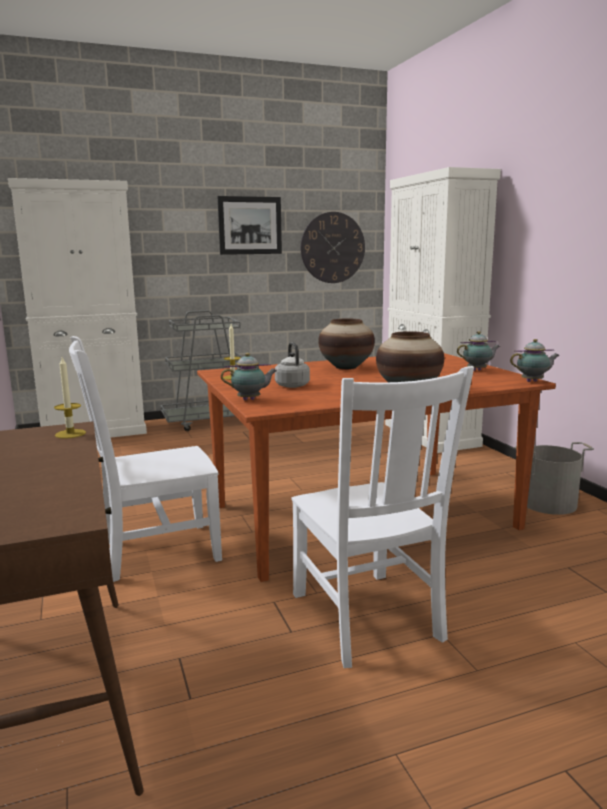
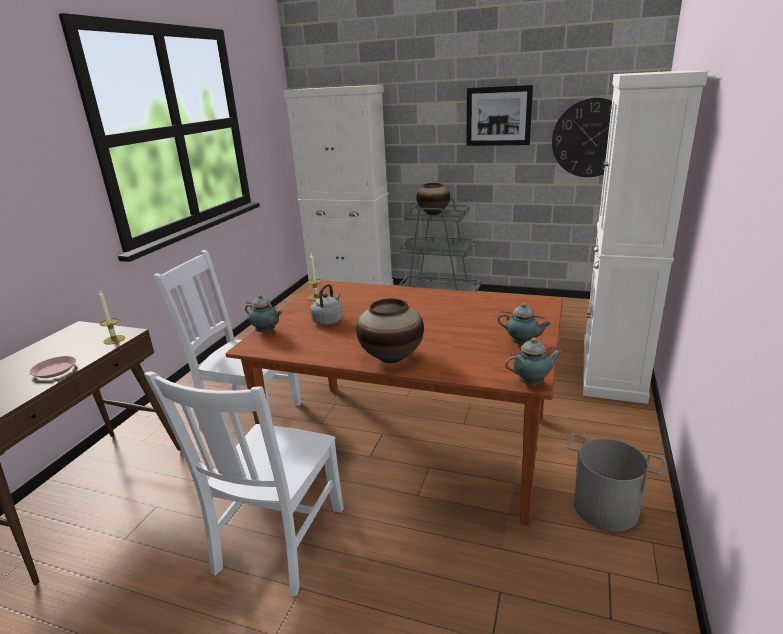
camera: 40 degrees right, 10 degrees up
vase [318,319,375,370] -> vase moved to [416,183,450,215]
teapot [510,339,560,382] -> teapot turned 45 degrees counterclockwise [505,338,562,385]
none -> pink plate [30,356,76,378]

